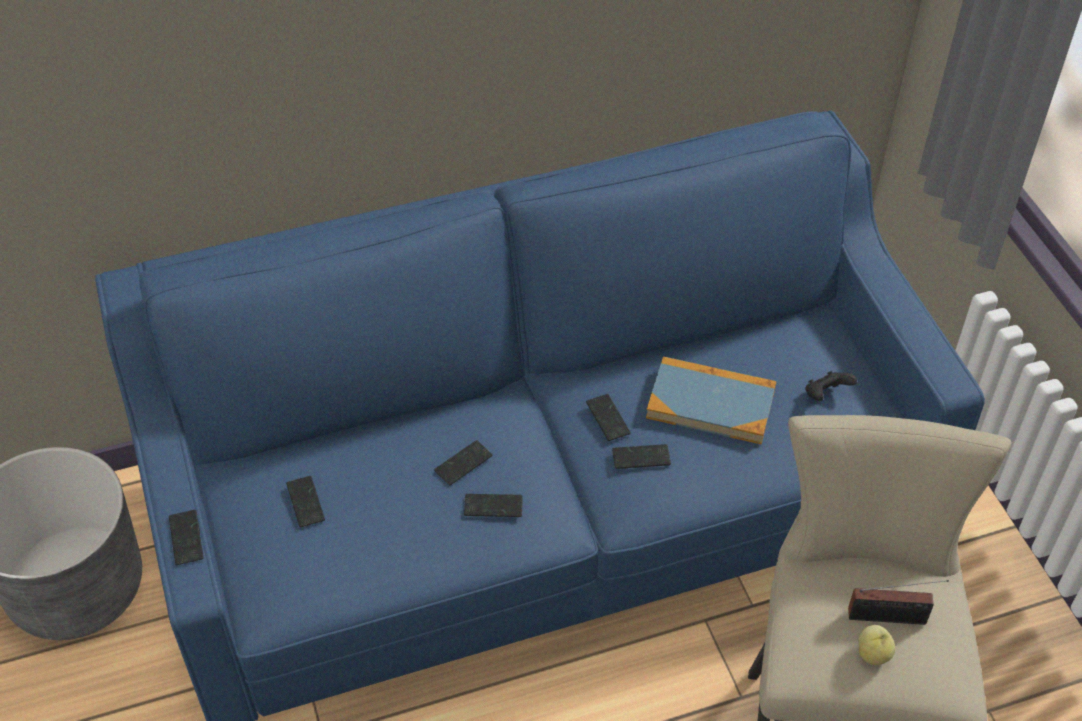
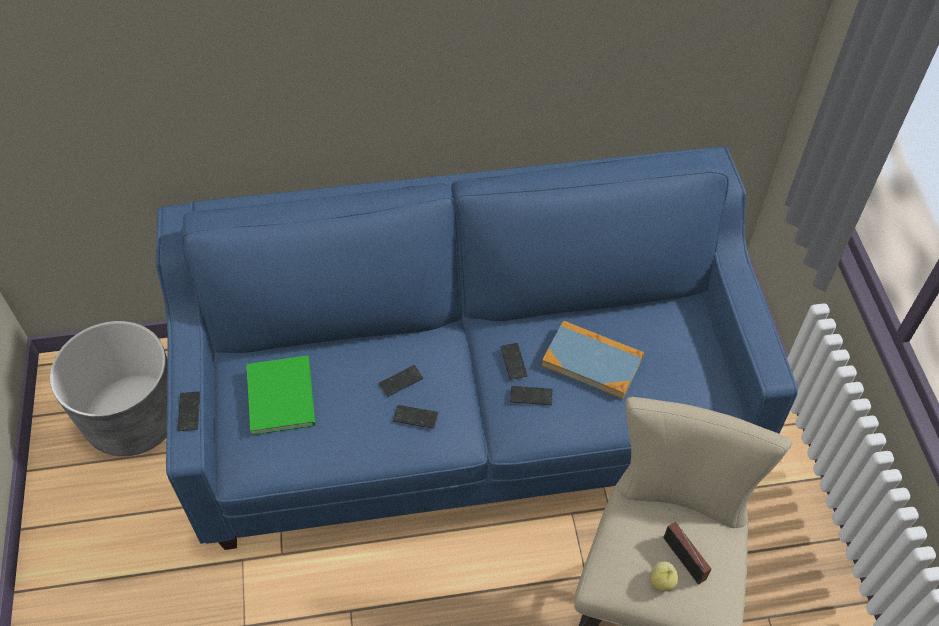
camera: 10 degrees right, 5 degrees up
phone [286,476,325,527] -> green book [247,356,315,435]
black game controller [805,371,857,401] -> none
radio [848,580,949,625] -> radio turned 135 degrees counterclockwise [663,509,711,585]

